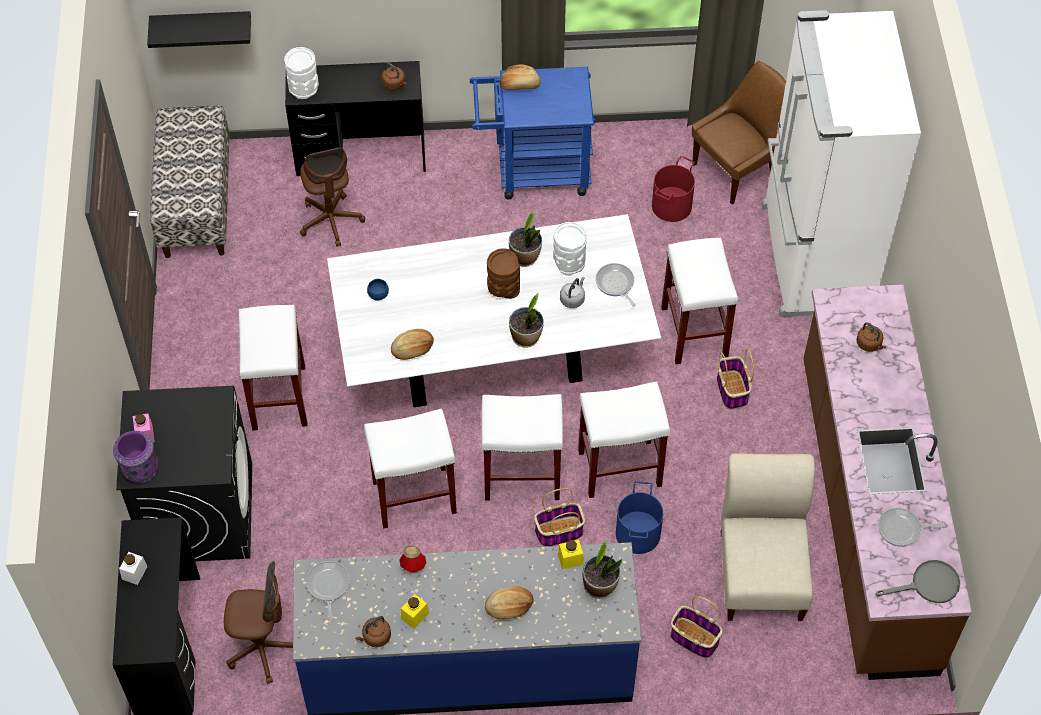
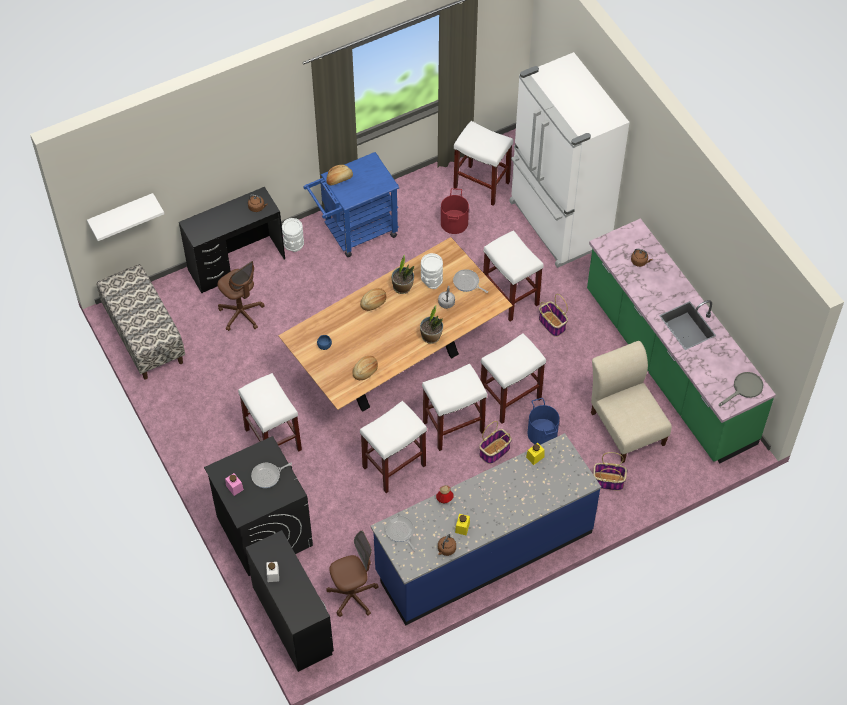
camera: 25 degrees left, 0 degrees up
purple vase [113,431,158,483] -> none
black shelf [147,11,251,48] -> white shelf [87,193,164,241]
white vase [284,47,319,99] -> white vase moved to [282,218,304,252]
white dining table [327,214,661,407] -> brown dining table [278,237,513,412]
bread [485,586,534,619] -> bread moved to [360,288,386,311]
brown vase [487,248,520,299] -> none
potted plant [583,539,622,599] -> none
brown chair [692,61,786,204] -> white stool [453,121,513,206]
brown counter [803,285,972,680] -> green counter [587,218,776,463]
frying pan [878,508,943,547] -> frying pan moved to [251,463,292,488]

